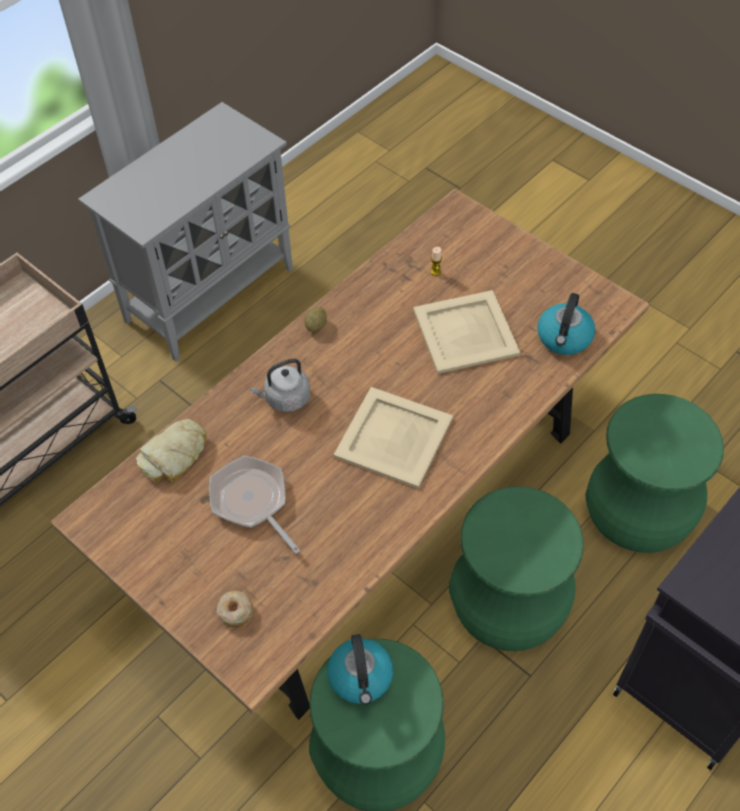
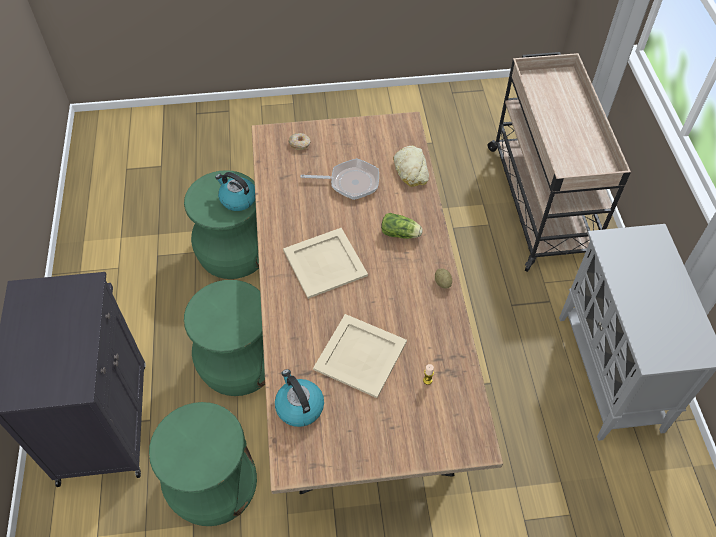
camera: 130 degrees right, 0 degrees up
grey kettle [250,359,310,412] -> lettuce [381,213,422,239]

